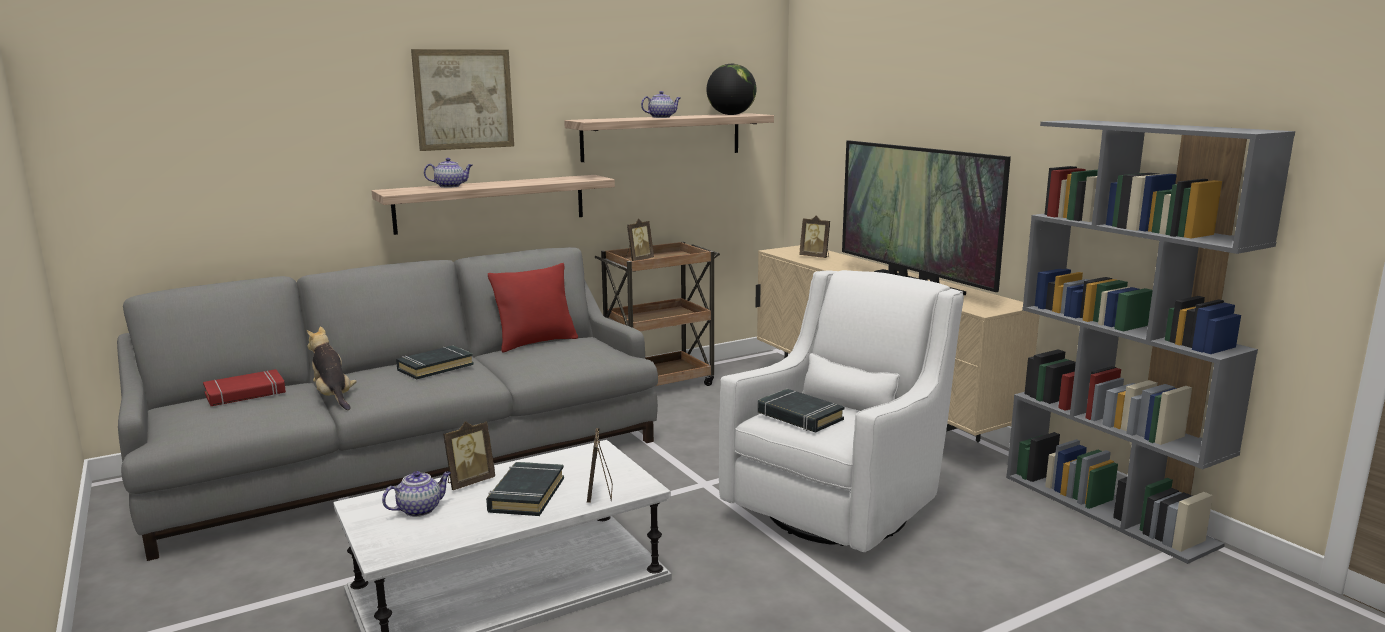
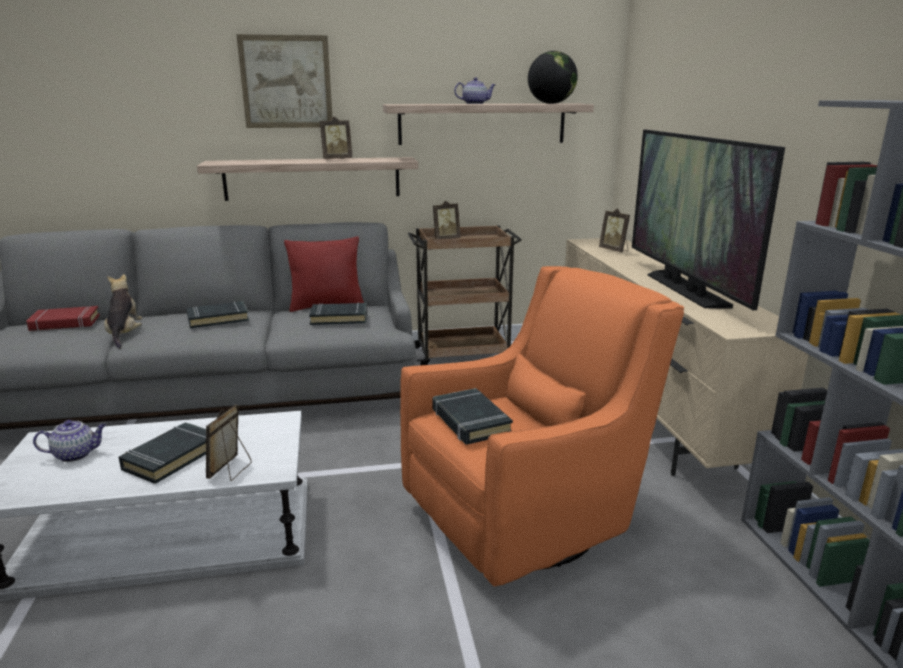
camera: 20 degrees right, 5 degrees up
teapot [424,158,473,188] -> none
picture frame [443,421,495,490] -> picture frame moved to [320,116,352,159]
white armchair [719,270,964,552] -> orange armchair [400,266,684,586]
none -> black book [309,303,367,325]

